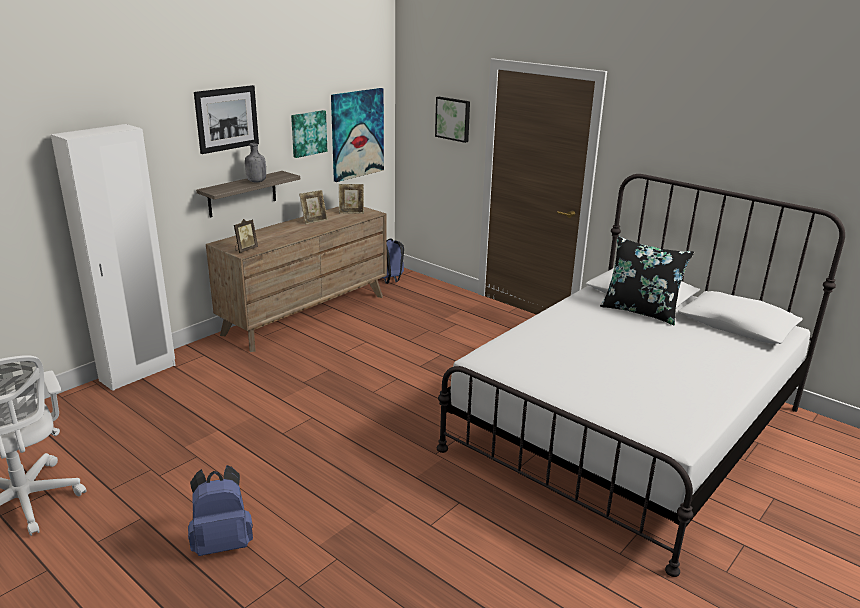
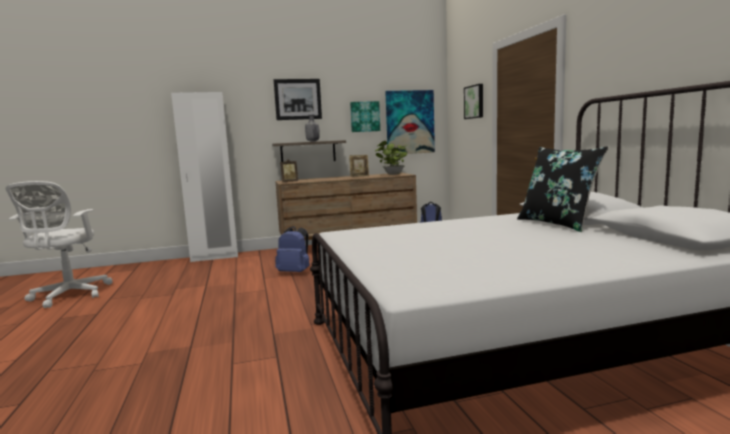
camera: 35 degrees right, 15 degrees down
blue backpack [188,465,253,556] -> blue backpack moved to [275,226,310,272]
picture frame [339,184,364,214] -> potted plant [375,141,407,175]

